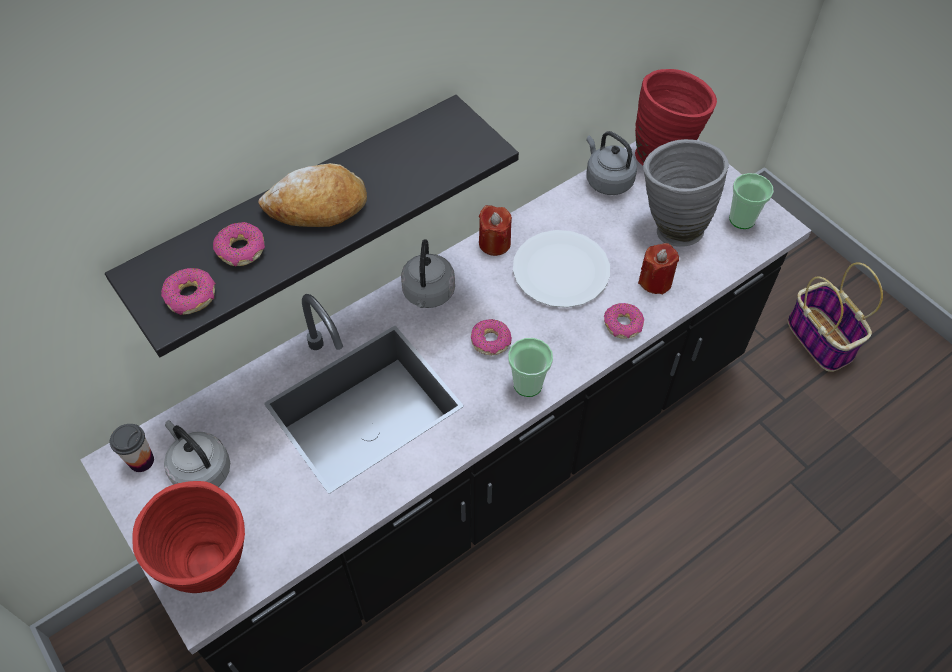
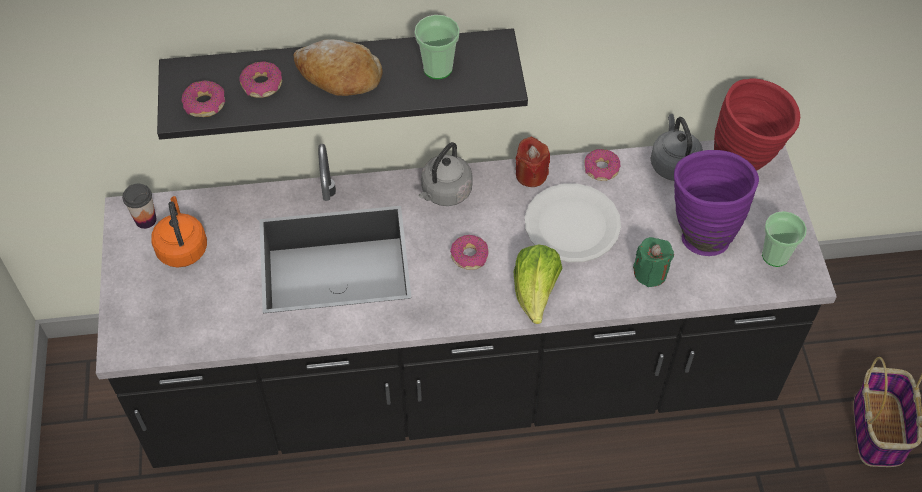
camera: 30 degrees right, 0 degrees up
red vase [132,481,245,593] -> none
grey kettle [164,420,230,487] -> orange kettle [151,196,207,267]
cup [508,338,553,397] -> cup moved to [414,15,460,79]
donut [604,303,644,339] -> donut moved to [584,149,621,181]
red candle [638,243,679,294] -> green candle [633,237,674,287]
grey vase [643,139,729,247] -> purple vase [674,150,759,256]
none -> lettuce [513,244,563,324]

